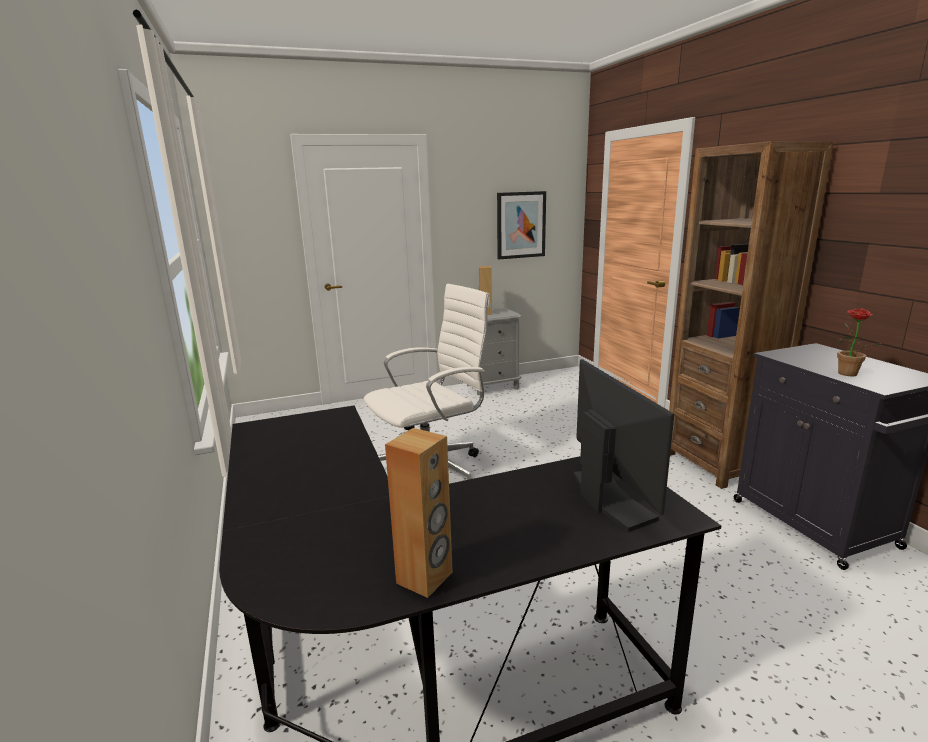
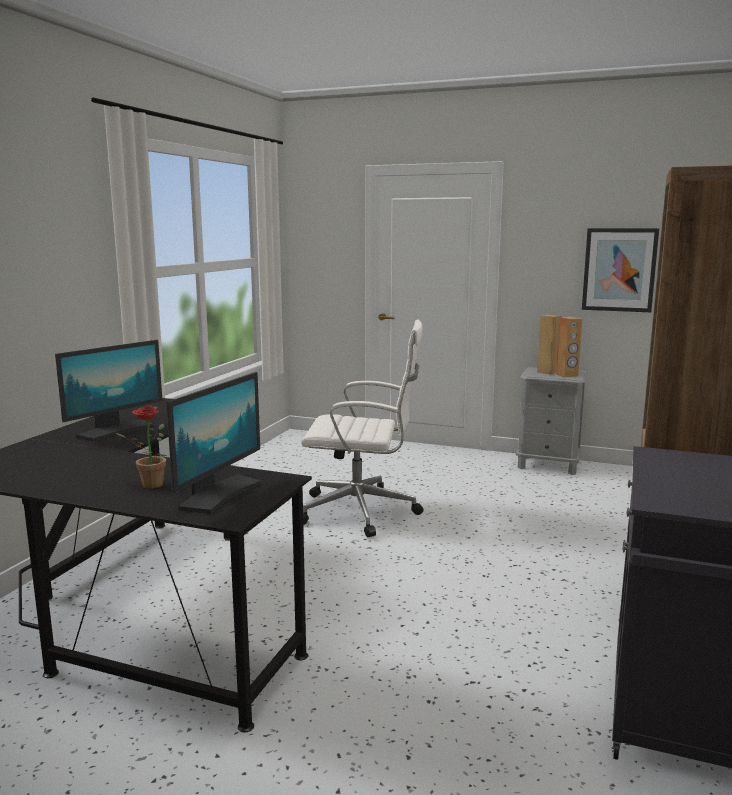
camera: 40 degrees right, 5 degrees down
brown speaker [385,428,453,598] -> brown speaker moved to [556,317,583,377]
potted plant [837,308,883,376] -> potted plant moved to [116,406,167,489]
none -> monitor [55,340,163,442]

